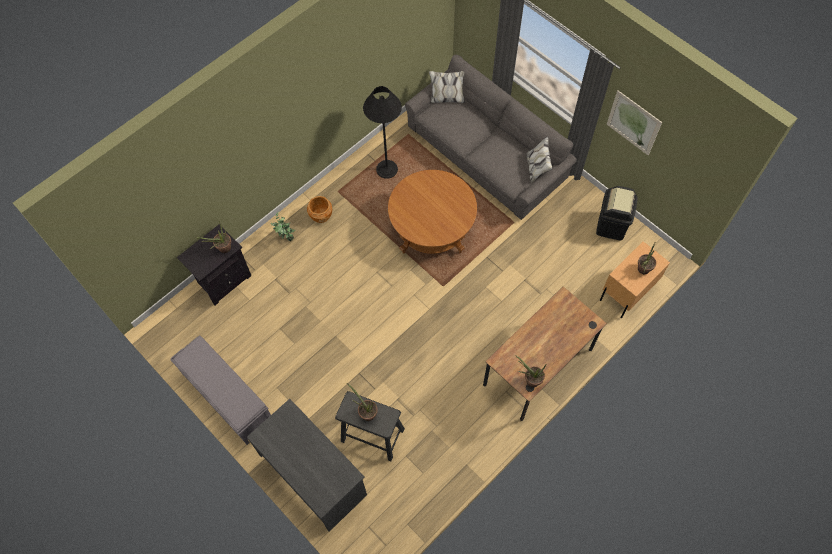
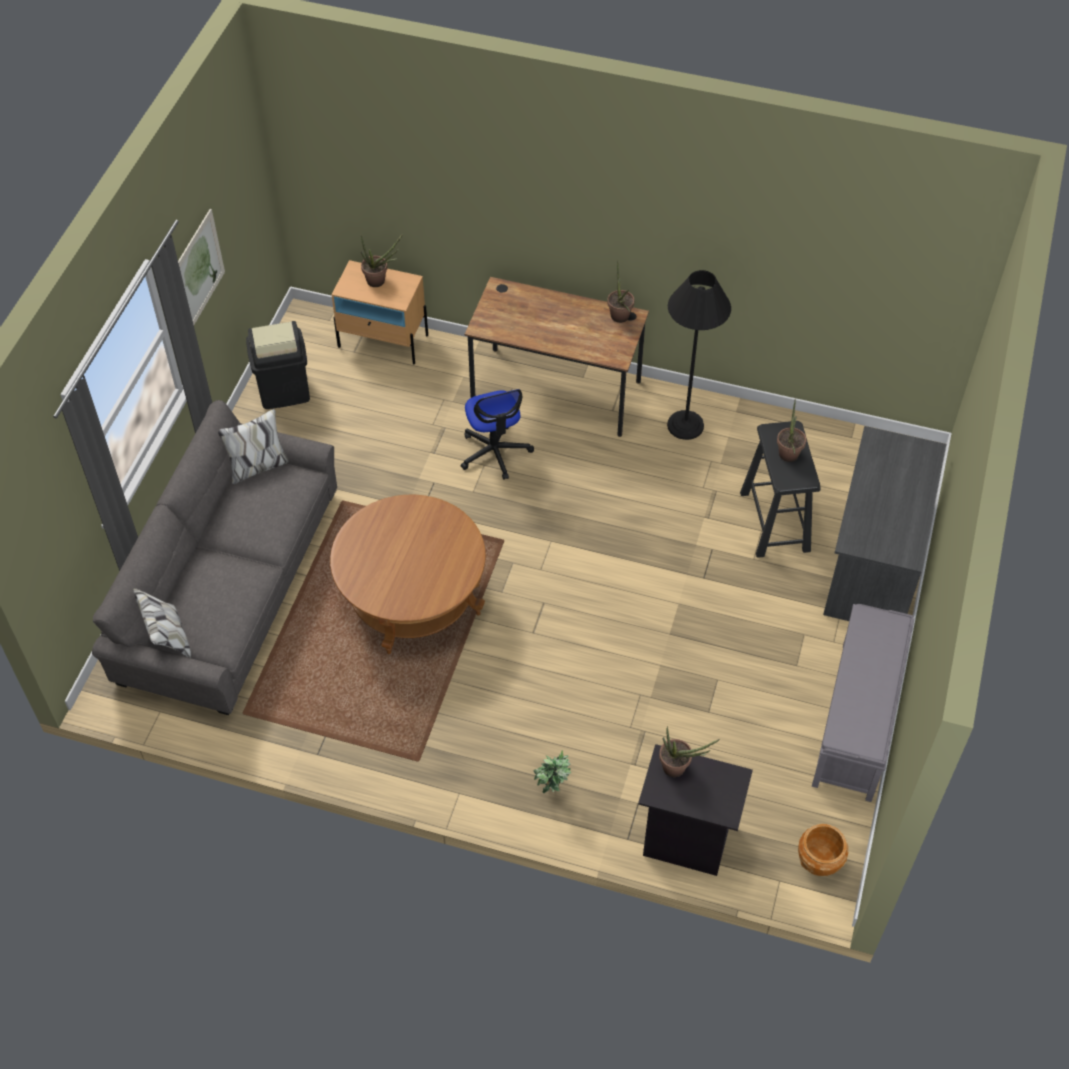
camera: 120 degrees left, 10 degrees down
brown planter [307,196,333,223] -> brown planter moved to [798,824,848,876]
black floor lamp [363,86,402,179] -> black floor lamp moved to [667,270,731,440]
none -> office chair [461,389,534,480]

